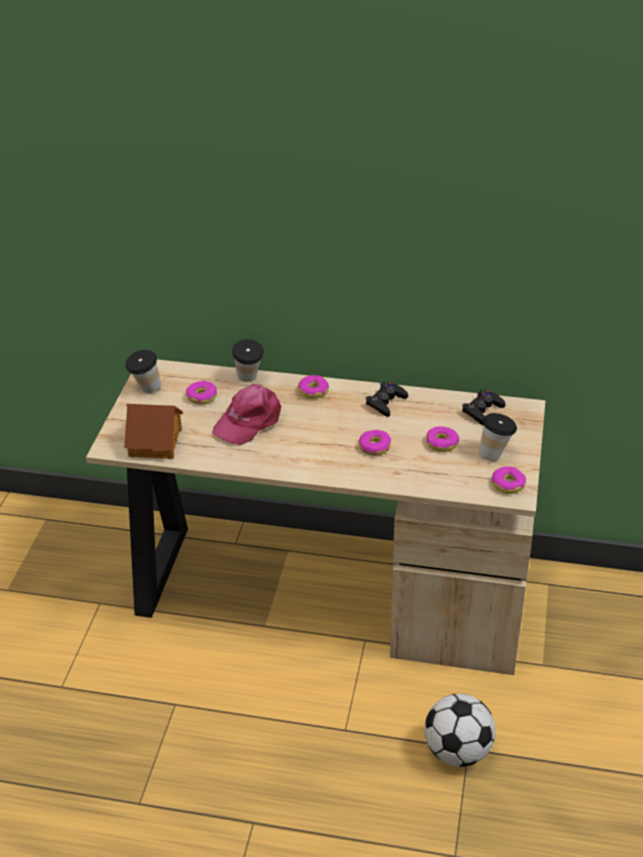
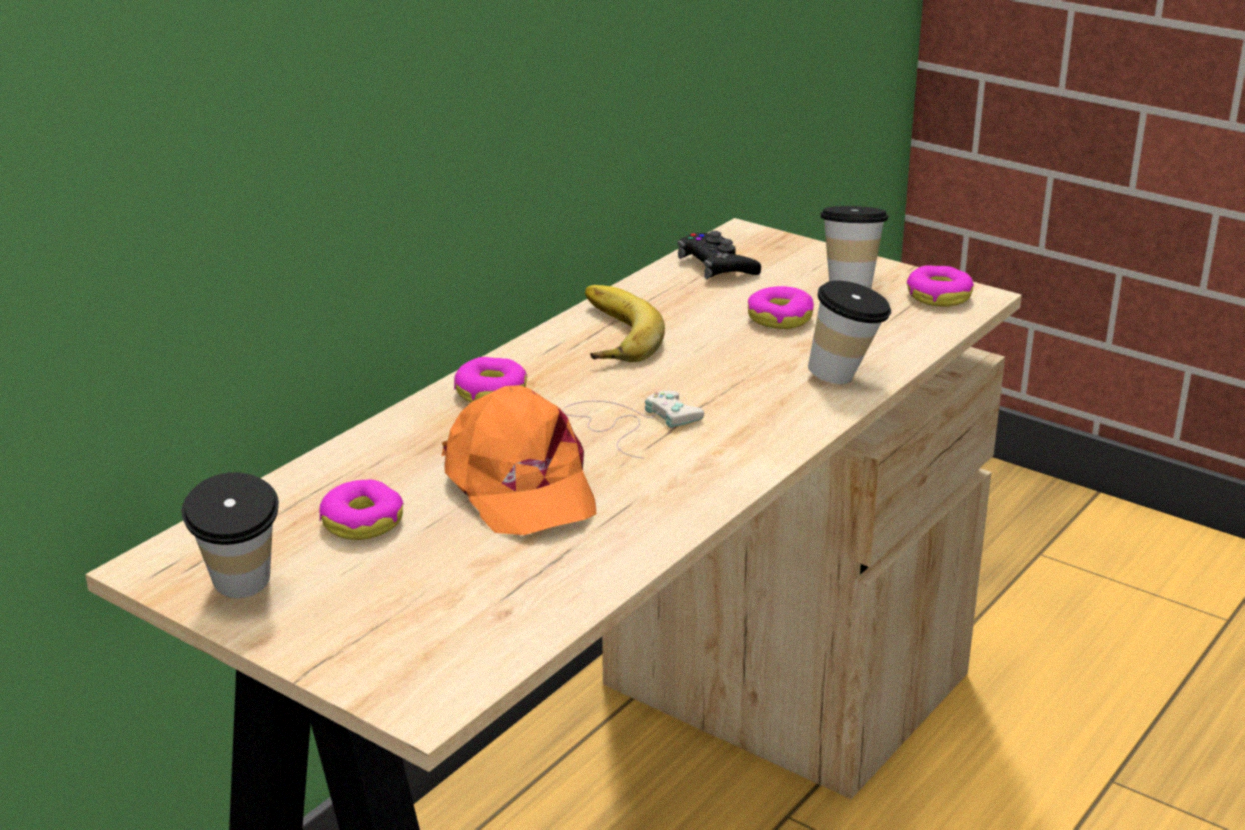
camera: 65 degrees left, 10 degrees down
toy house [124,404,183,459] -> none
pink cap [212,384,281,445] -> orange cap [441,385,597,535]
cup [232,339,264,382] -> cup moved to [808,281,891,384]
donut [359,430,391,456] -> none
black game controller [365,382,408,417] -> banana [585,285,665,362]
football [424,694,496,767] -> none
none -> white game controller [562,391,704,458]

